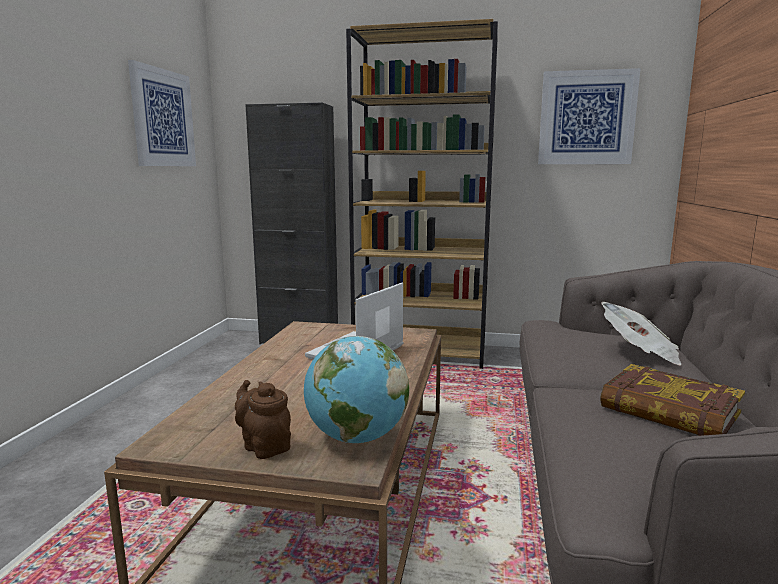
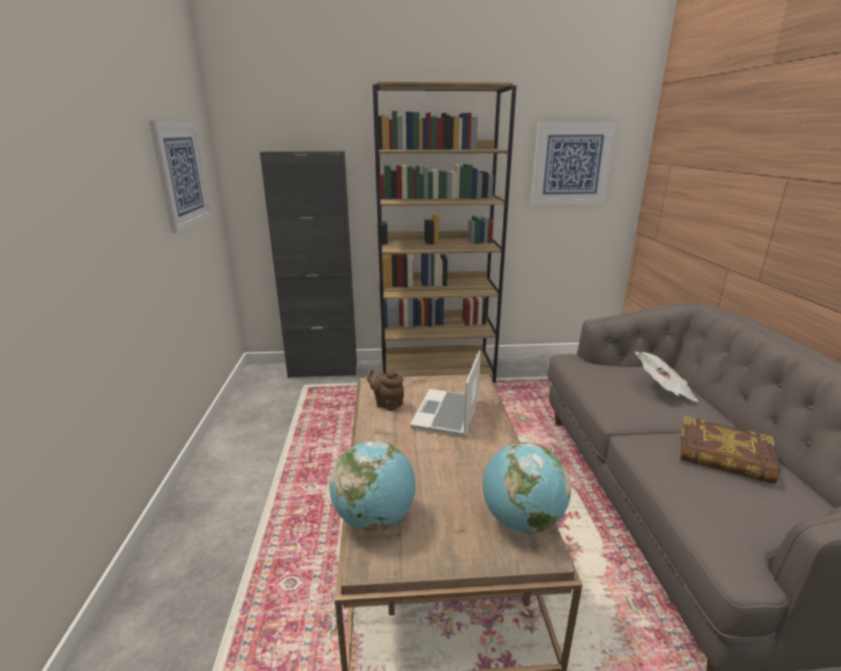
camera: 15 degrees left, 10 degrees up
brown teapot [235,380,291,459] -> brown teapot moved to [367,370,404,411]
none -> globe [329,441,416,531]

